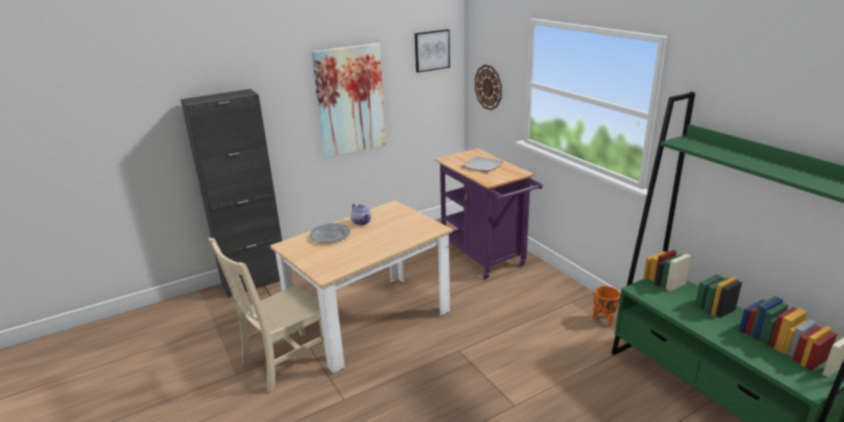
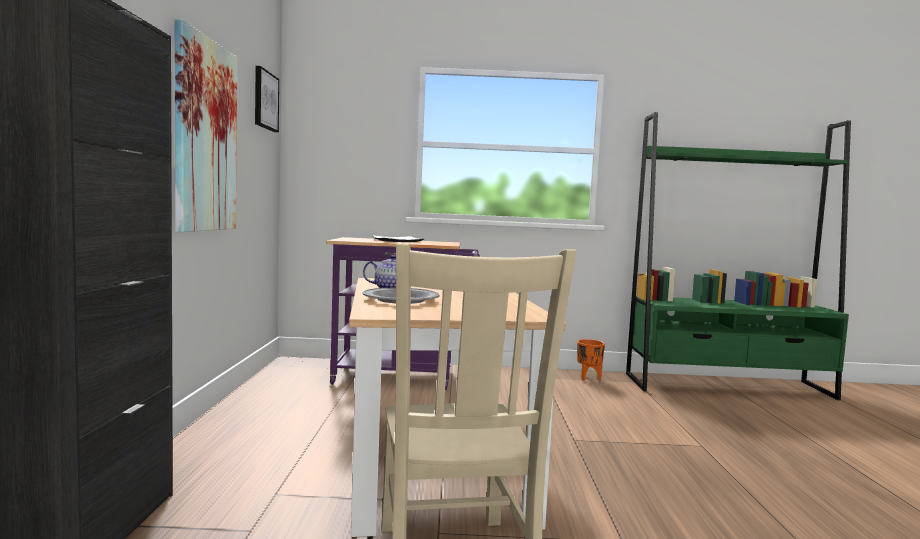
camera: 60 degrees left, 20 degrees down
wall clock [475,64,502,110] -> none

